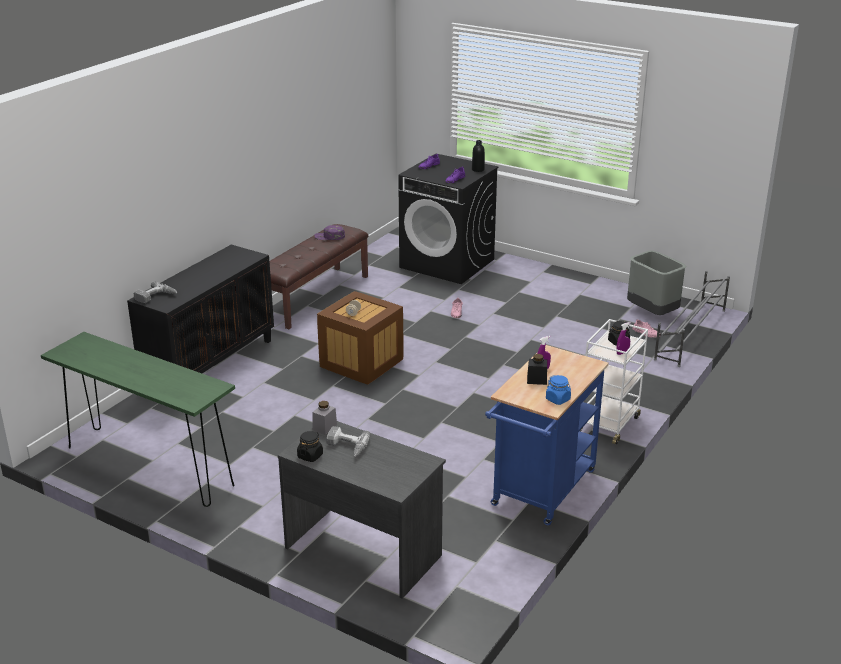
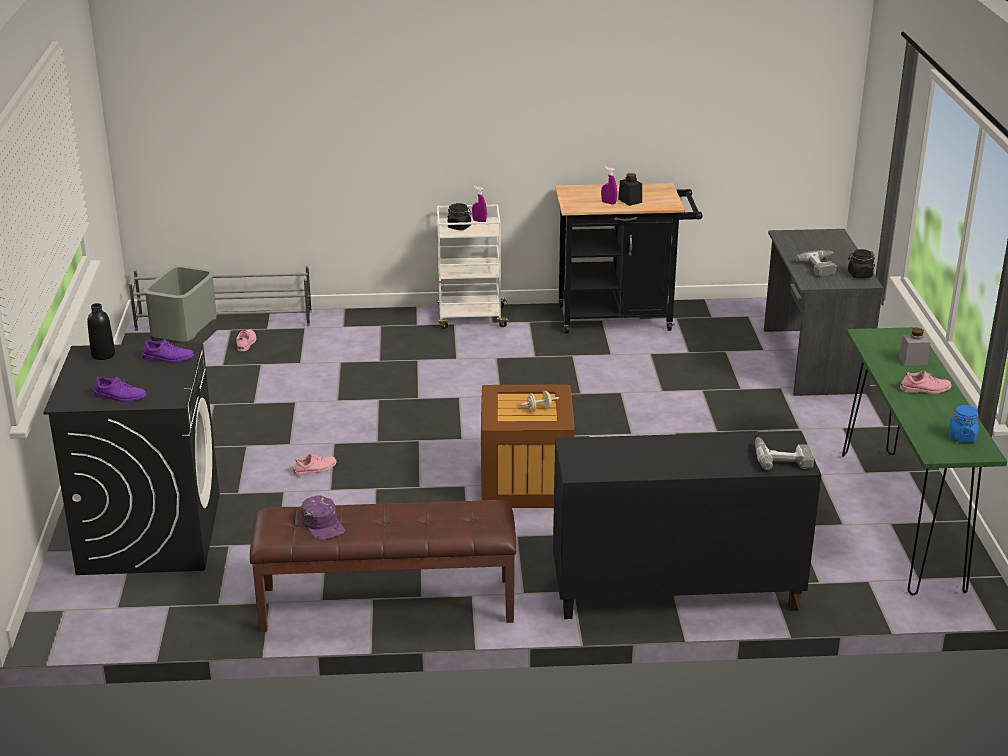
camera: 125 degrees left, 0 degrees up
grey jar [312,401,337,435] -> grey jar moved to [899,328,930,366]
blue cart [485,345,609,525] -> black cart [555,183,703,334]
blue jar [546,375,571,405] -> blue jar moved to [949,405,979,442]
none -> pink shoe [900,371,952,394]

